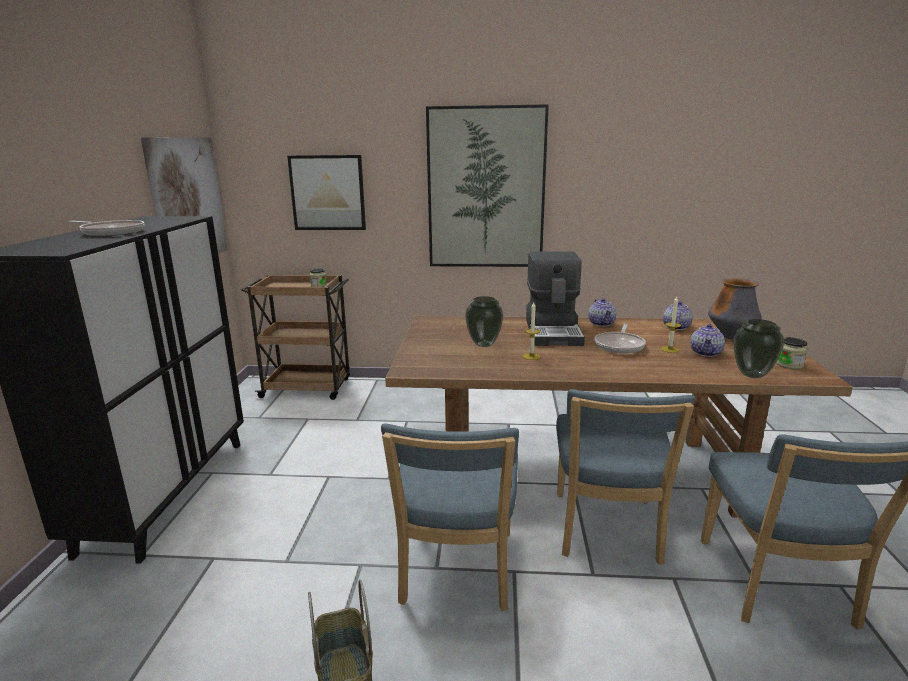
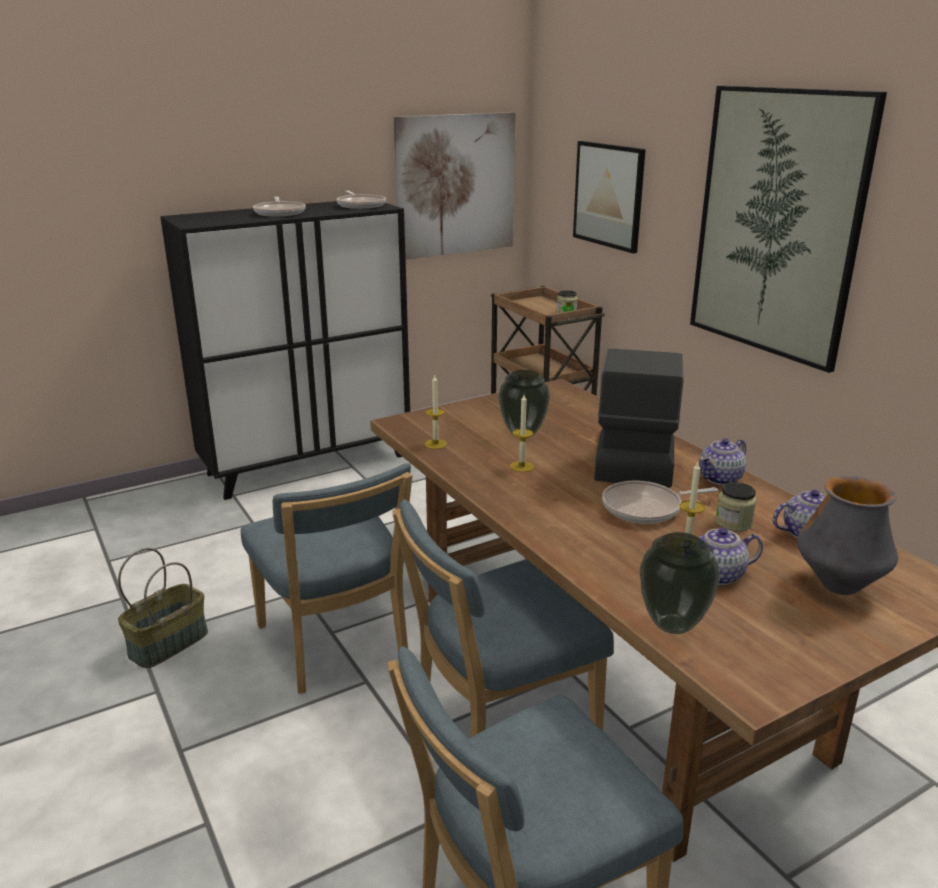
camera: 55 degrees right, 5 degrees up
blue chair [381,423,519,611] -> blue chair turned 90 degrees counterclockwise [241,463,413,694]
coffee machine [526,251,585,346] -> coffee machine turned 135 degrees clockwise [594,349,683,488]
jar [776,337,808,369] -> jar moved to [716,482,757,531]
none -> frying pan [337,191,386,209]
none -> candle [425,374,447,449]

